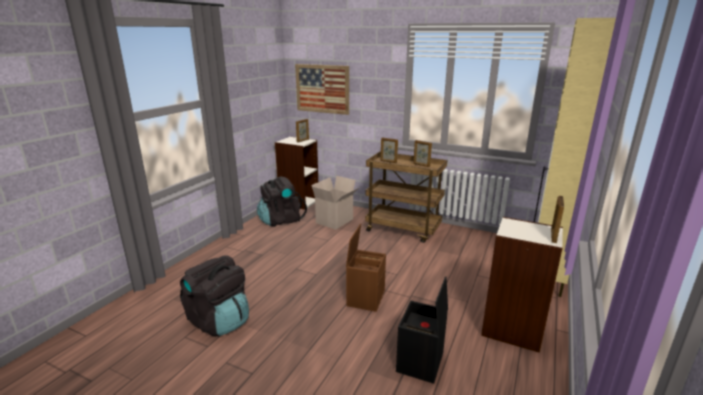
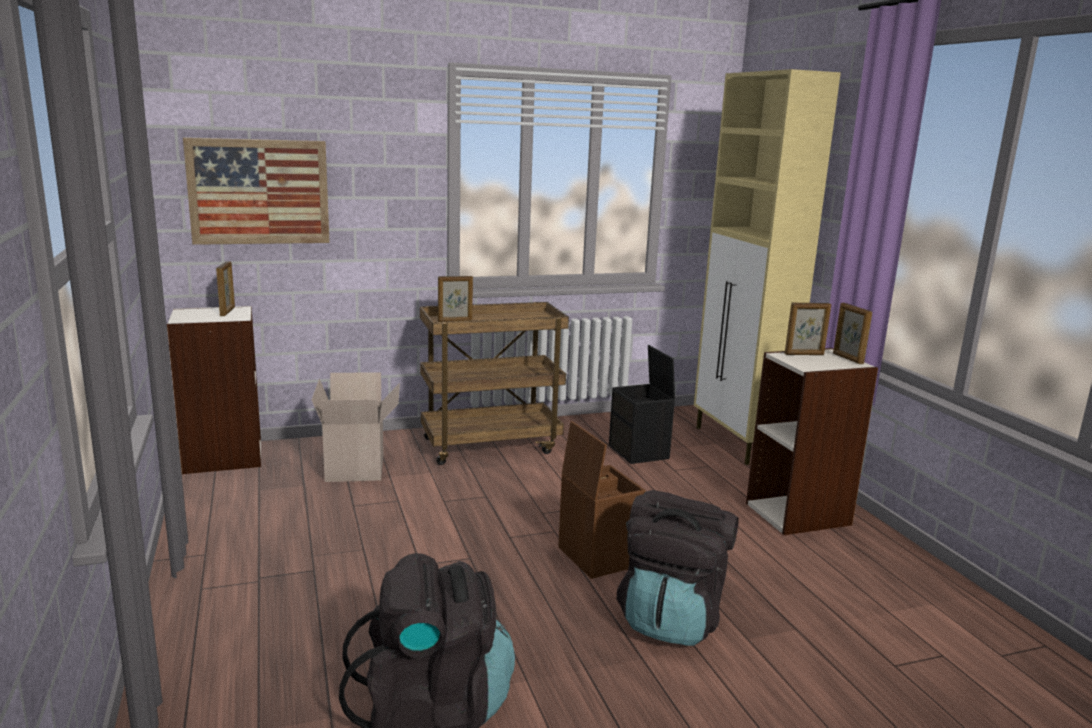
camera: 45 degrees left, 5 degrees down
black backpack [257,176,307,227] -> black backpack moved to [617,490,739,646]
black storage box [396,276,448,384] -> black storage box moved to [609,345,675,464]
picture frame [413,140,432,167] -> picture frame moved to [785,302,831,355]

